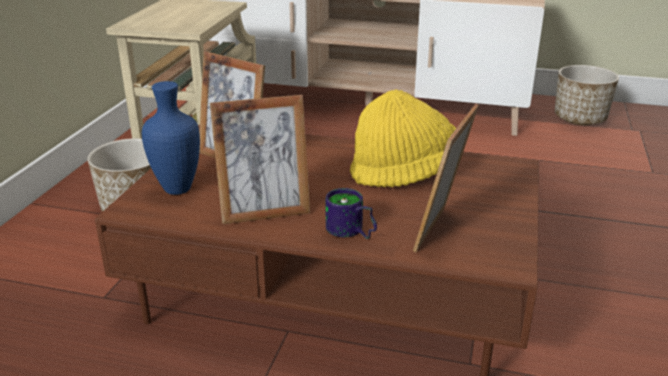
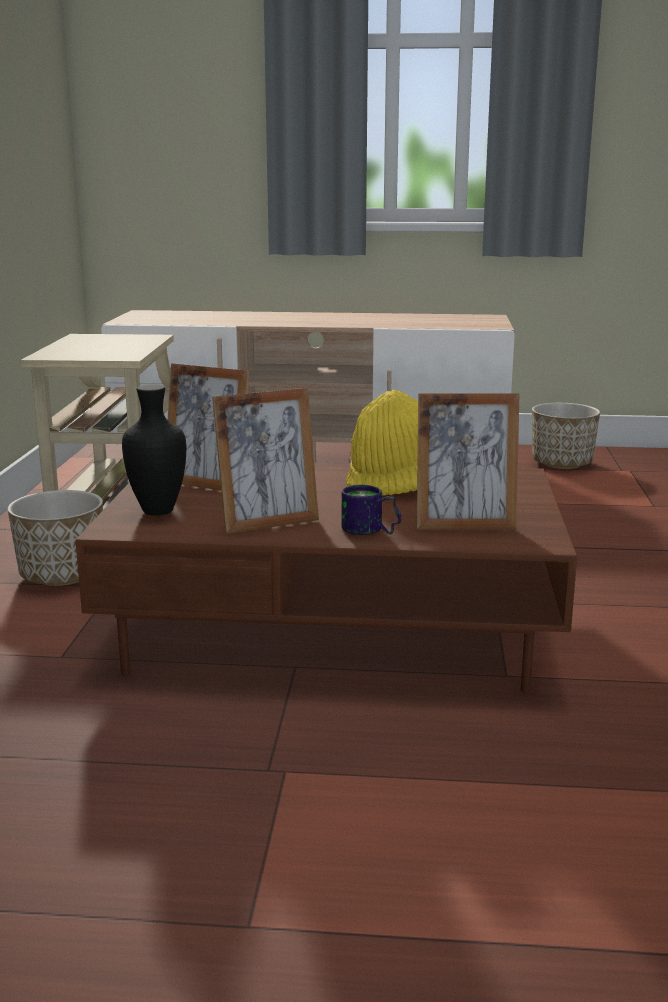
camera: 10 degrees left, 10 degrees down
blue vase [142,81,200,195] -> black vase [122,385,186,515]
picture frame [413,104,479,253] -> picture frame turned 105 degrees counterclockwise [417,393,520,530]

